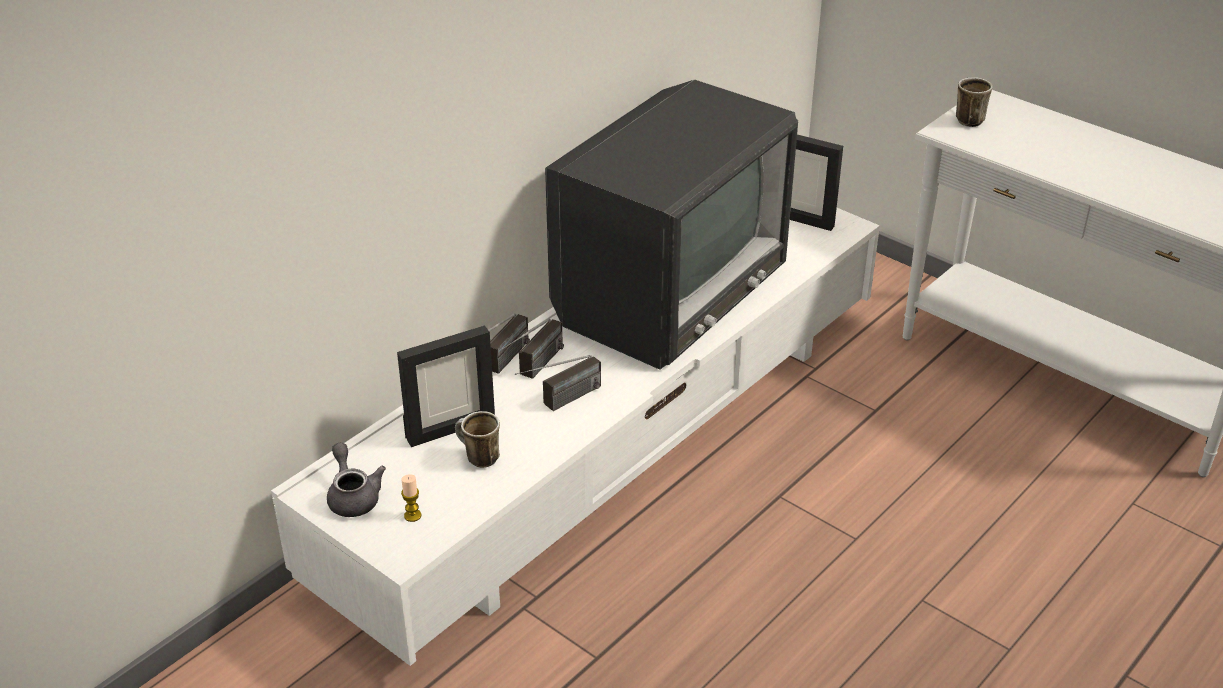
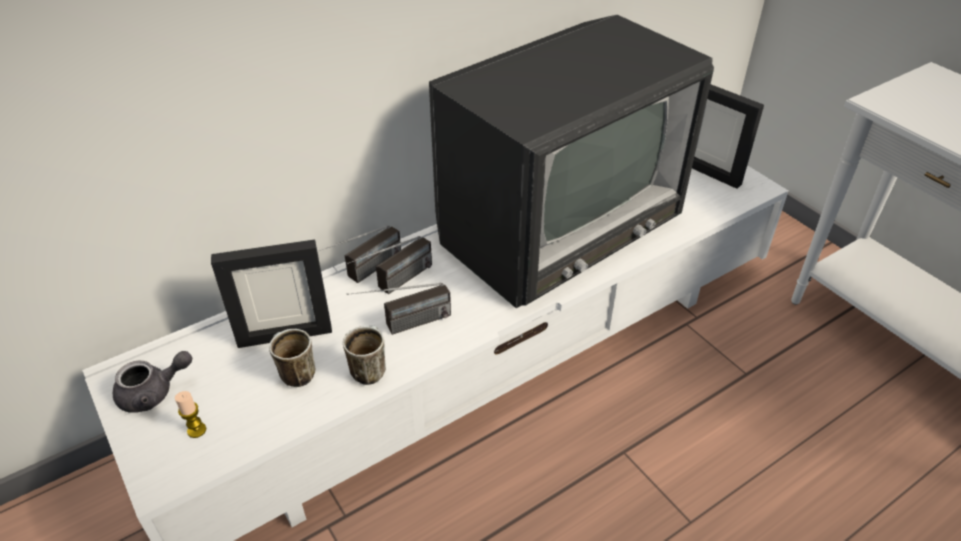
camera: 15 degrees right, 5 degrees up
grey teapot [327,442,386,517] -> grey teapot turned 75 degrees clockwise [113,351,192,413]
mug [956,77,992,127] -> mug moved to [343,326,386,385]

